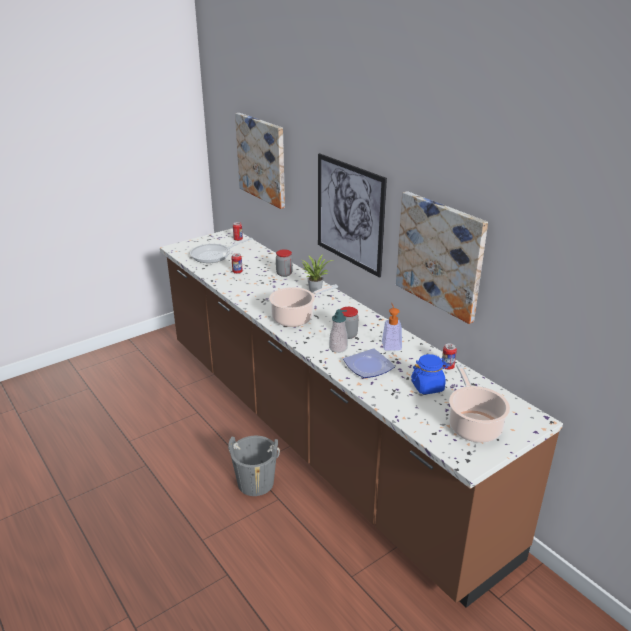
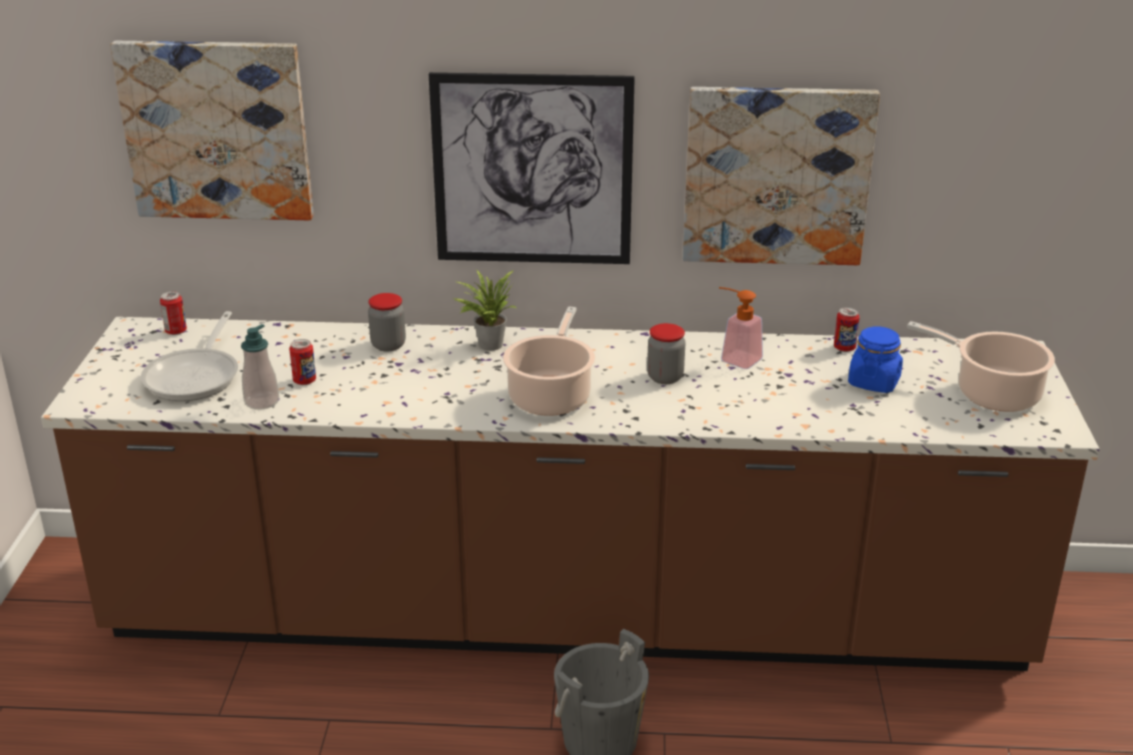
camera: 50 degrees left, 0 degrees up
soap dispenser [329,309,348,353] -> soap dispenser moved to [241,324,279,410]
plate [343,348,395,378] -> none

